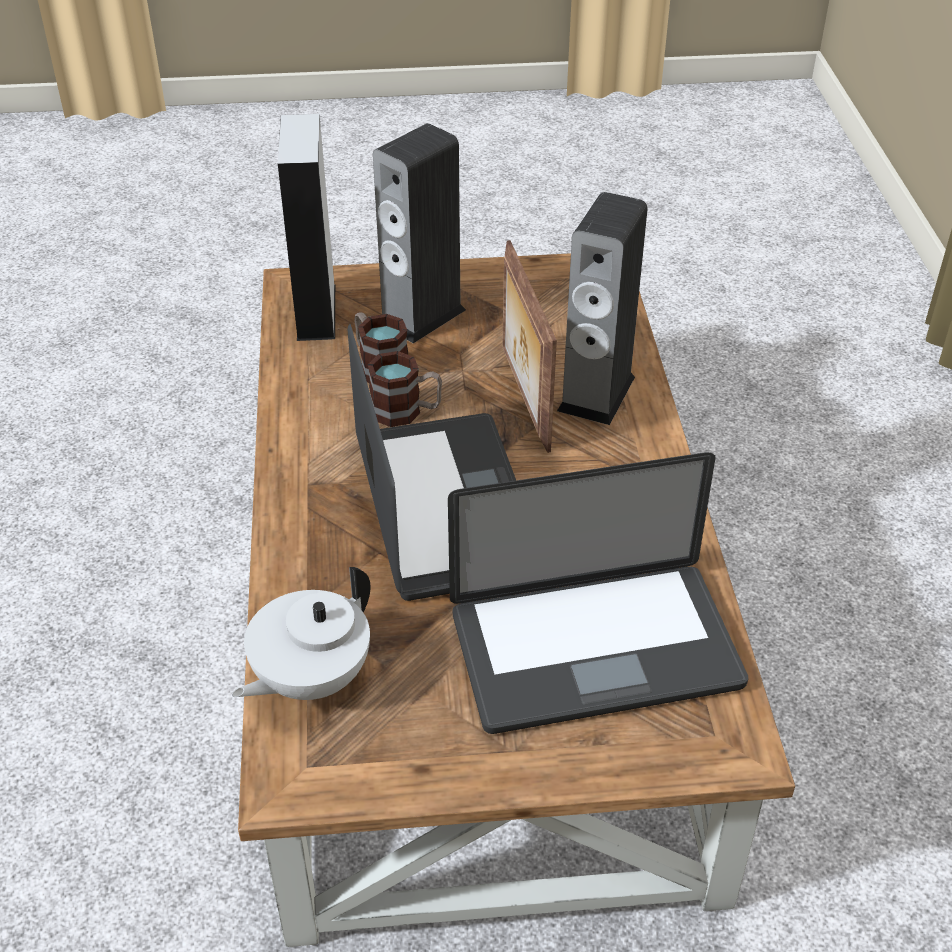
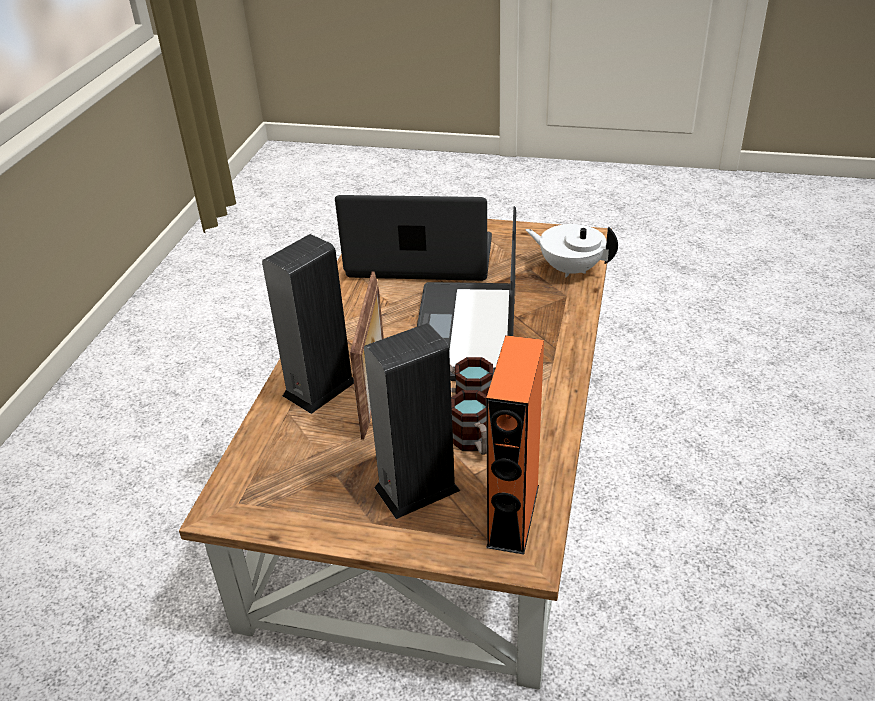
camera: 160 degrees left, 5 degrees down
white teapot [232,567,371,700] -> white teapot turned 120 degrees counterclockwise [526,224,618,278]
grey speaker [278,114,335,341] -> orange speaker [486,335,544,555]

